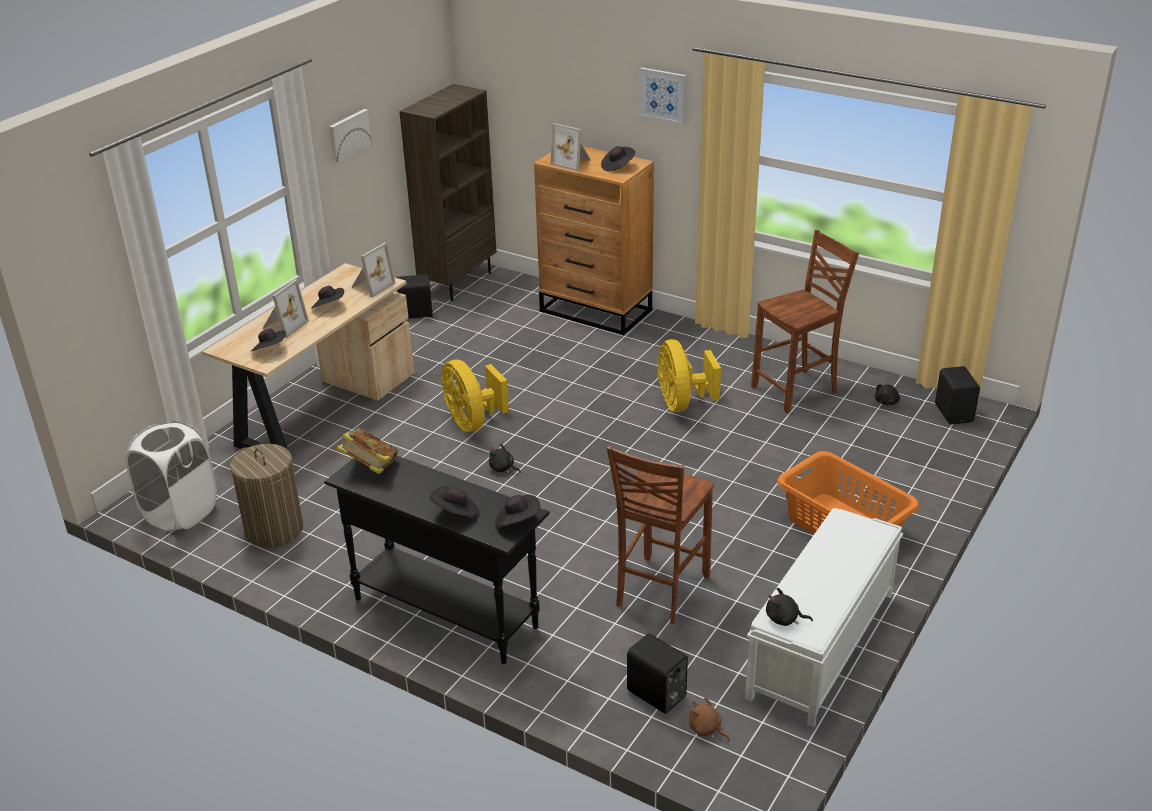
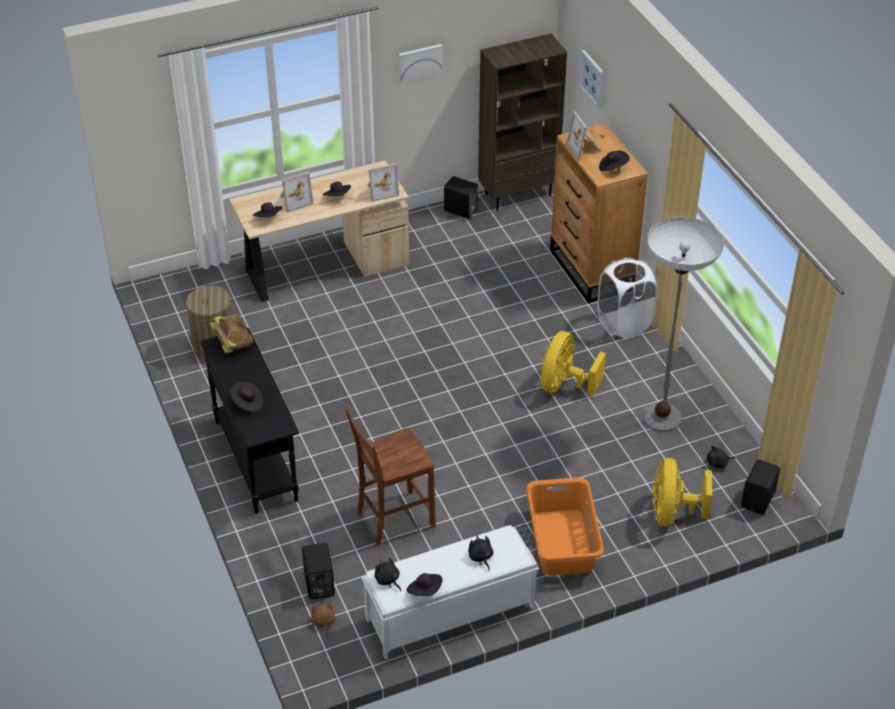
camera: 35 degrees right, 10 degrees up
white laundry basket [126,421,217,532] -> white laundry basket moved to [597,258,657,338]
yellow fan [442,359,509,432] -> yellow fan moved to [652,458,712,526]
black plush toy [489,443,521,473] -> black plush toy moved to [468,535,494,571]
black hat [495,495,540,527] -> black hat moved to [407,573,443,596]
picture [640,67,687,125] -> picture moved to [579,50,603,108]
brown chair [751,230,859,413] -> floor lamp [642,217,724,432]

